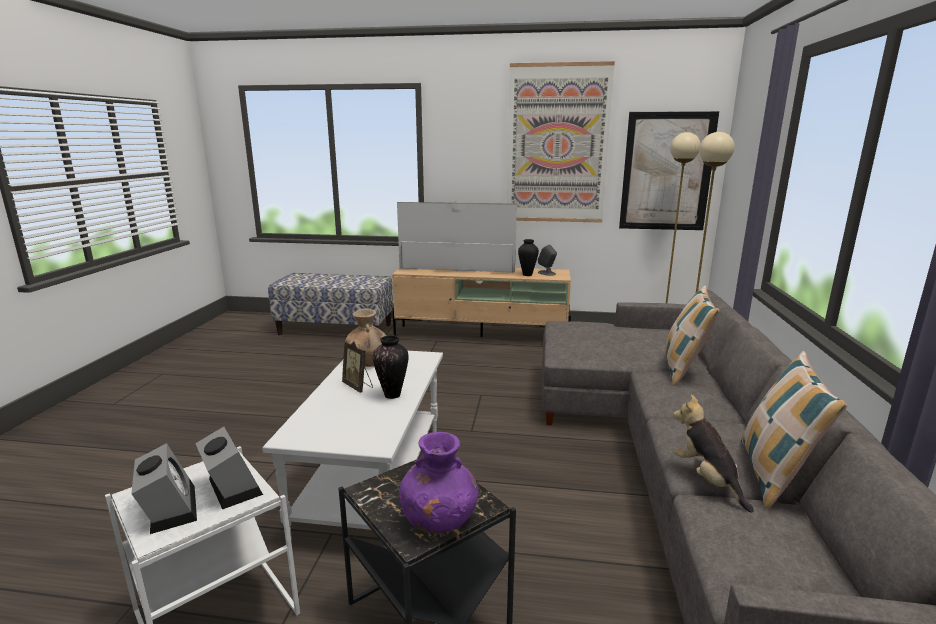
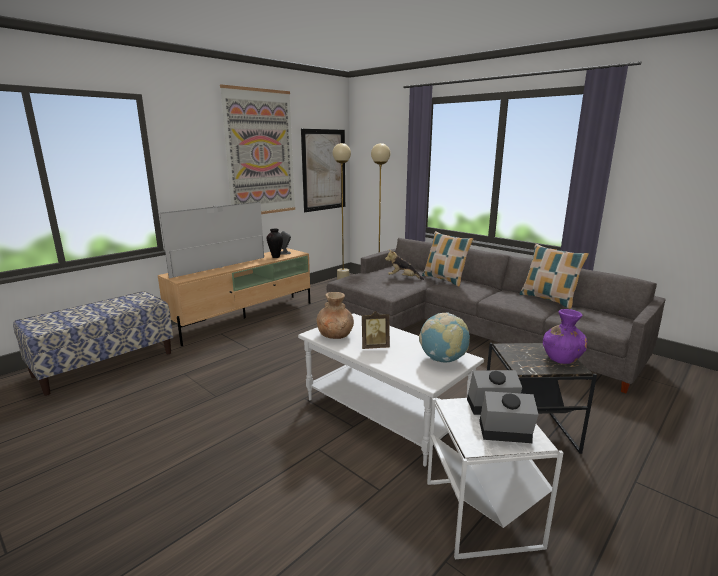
camera: 55 degrees left, 0 degrees up
vase [373,335,409,399] -> none
plush toy [673,394,754,513] -> plush toy moved to [385,250,424,280]
none -> globe [419,313,470,363]

